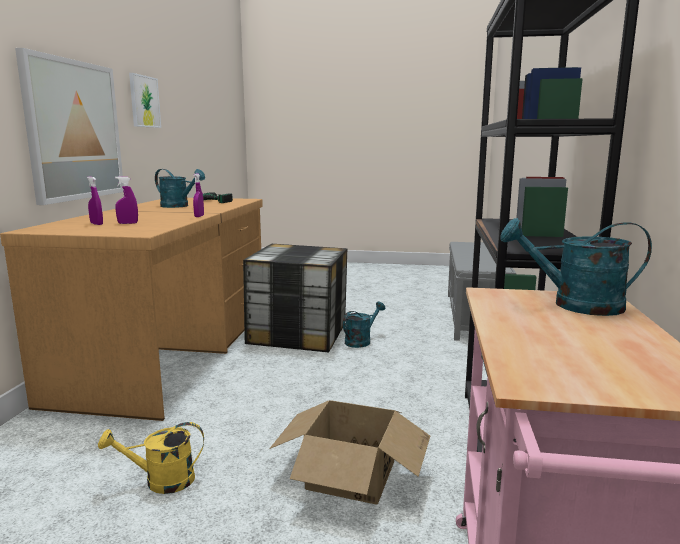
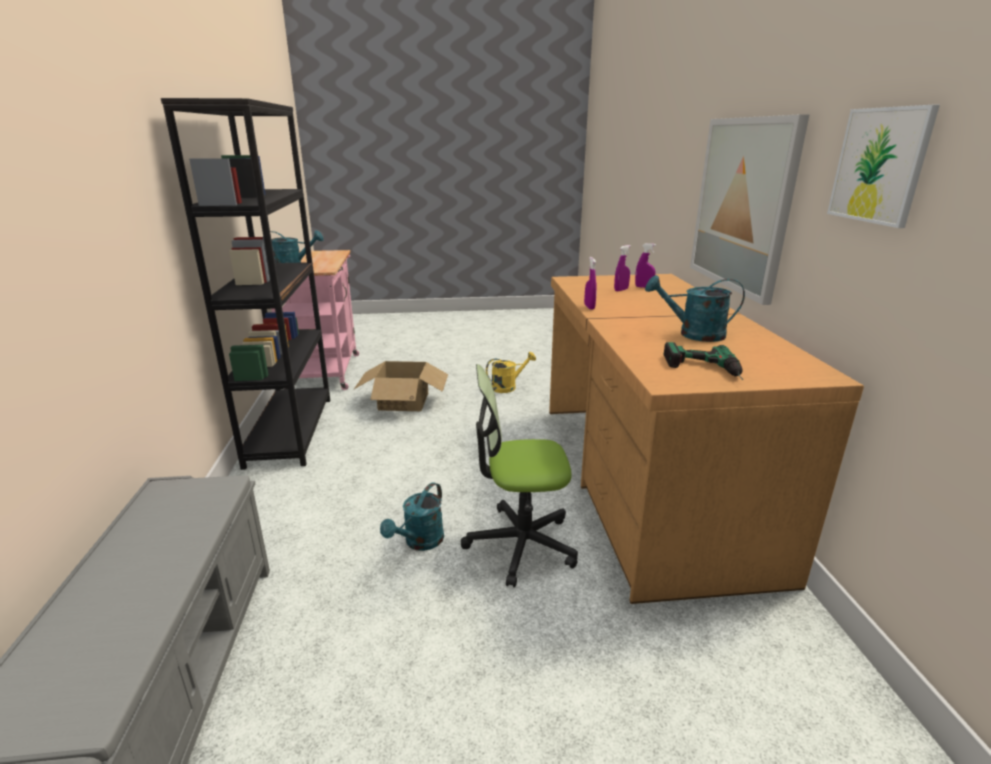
camera: 165 degrees right, 10 degrees up
storage box [243,244,347,352] -> office chair [461,364,578,587]

